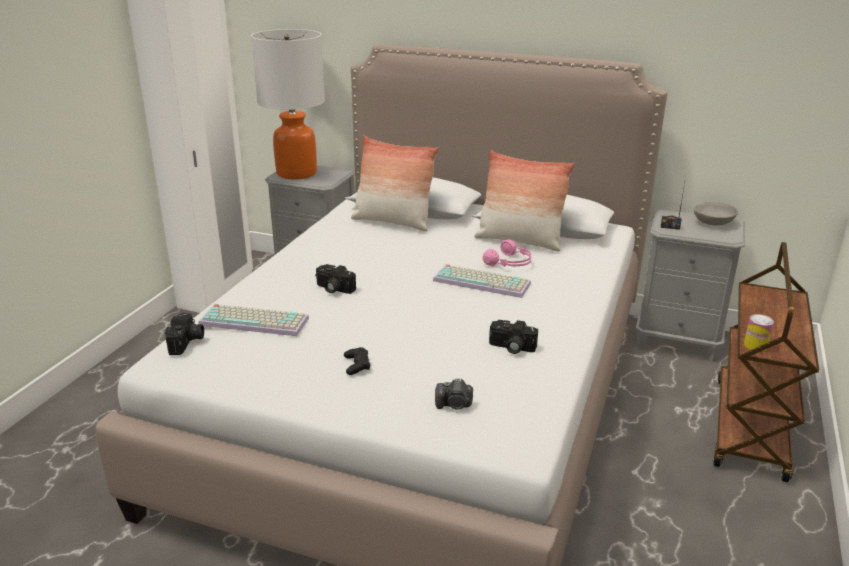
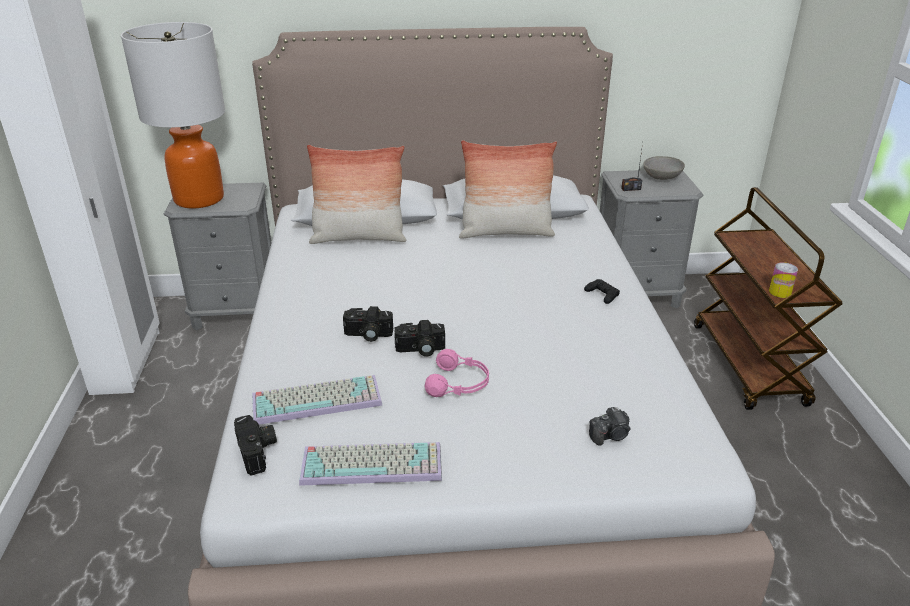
camera: 25 degrees left, 5 degrees up
black game controller [344,347,371,375] -> black game controller moved to [584,279,620,304]
keyboard [433,264,531,298] -> keyboard moved to [299,442,442,486]
pink headphones [483,239,531,267] -> pink headphones moved to [425,349,489,397]
camera [489,320,538,354] -> camera moved to [394,320,445,357]

